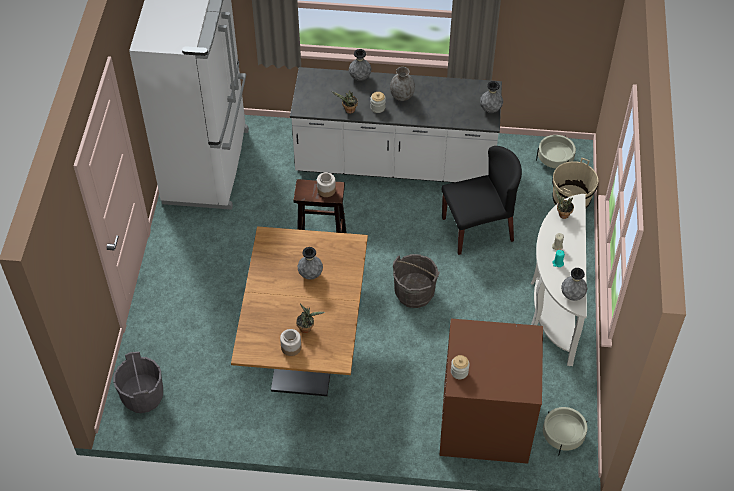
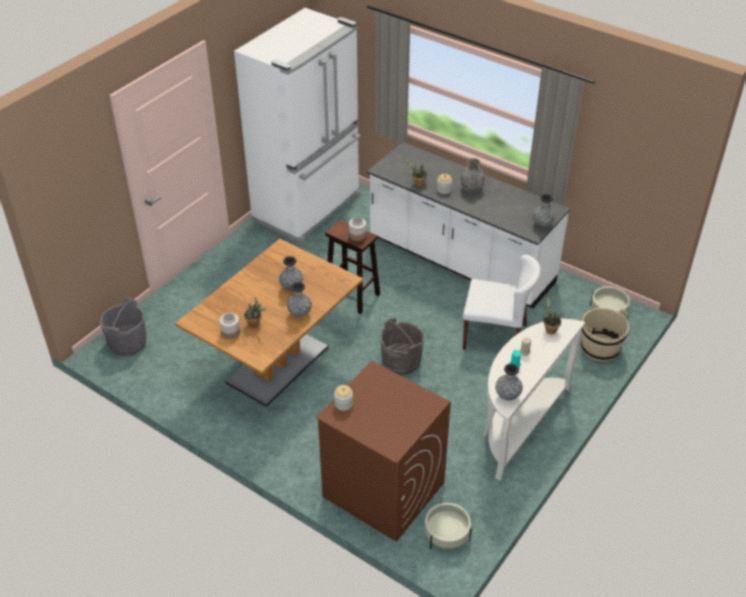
camera: 30 degrees right, 10 degrees down
grey vase [349,49,372,81] -> grey vase moved to [287,282,312,317]
black chair [442,146,522,255] -> white chair [463,255,540,350]

